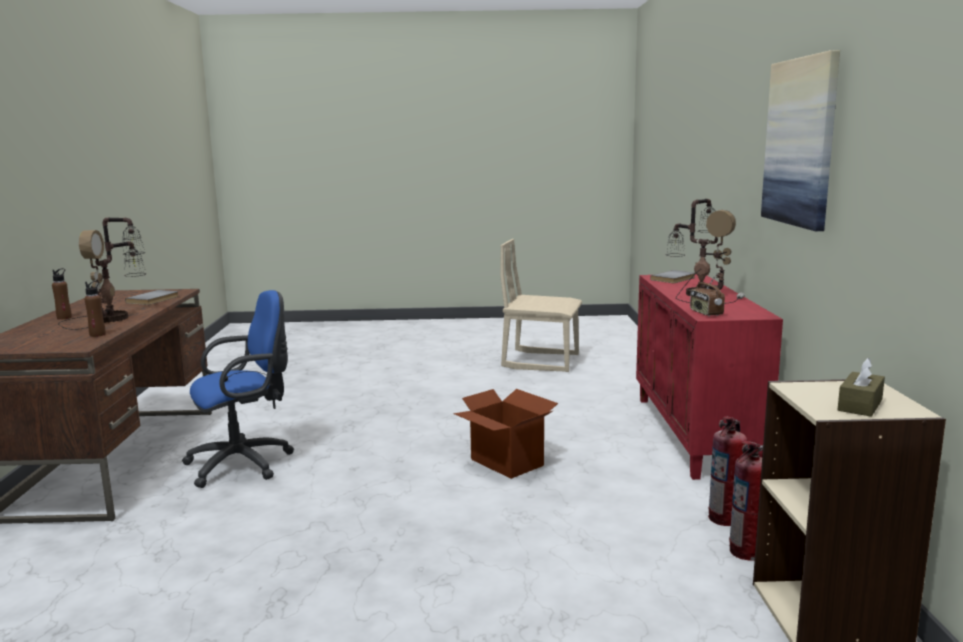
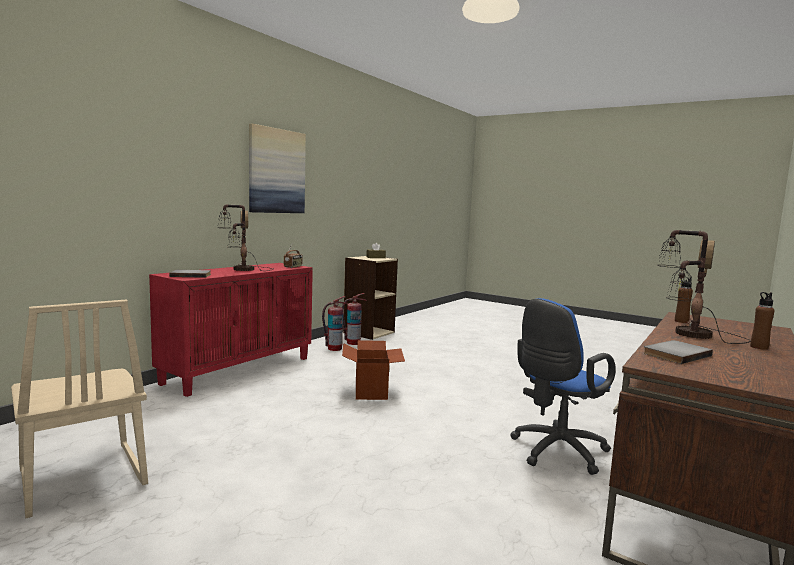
camera: 145 degrees left, 5 degrees down
blue office chair [182,290,294,488] -> blue office chair turned 45 degrees counterclockwise [510,298,616,475]

